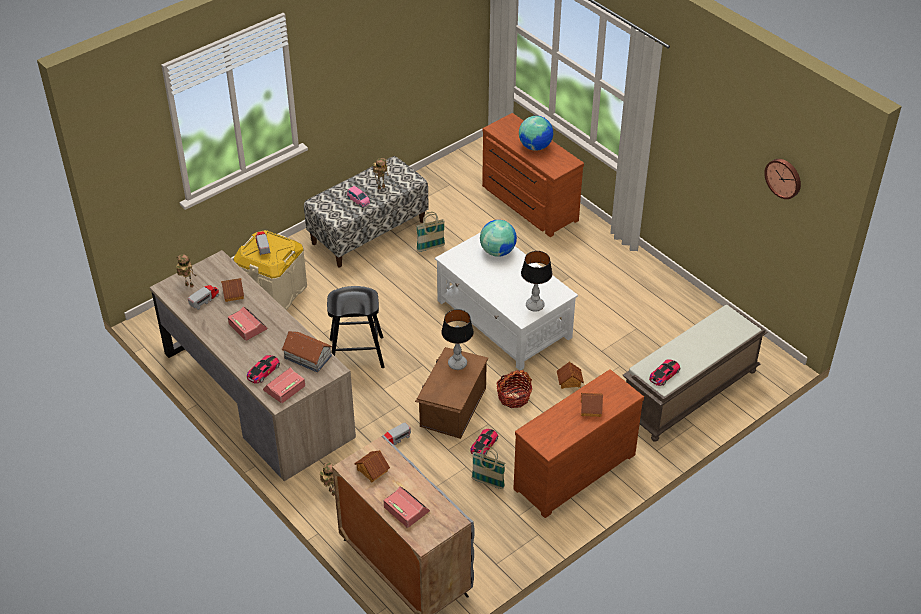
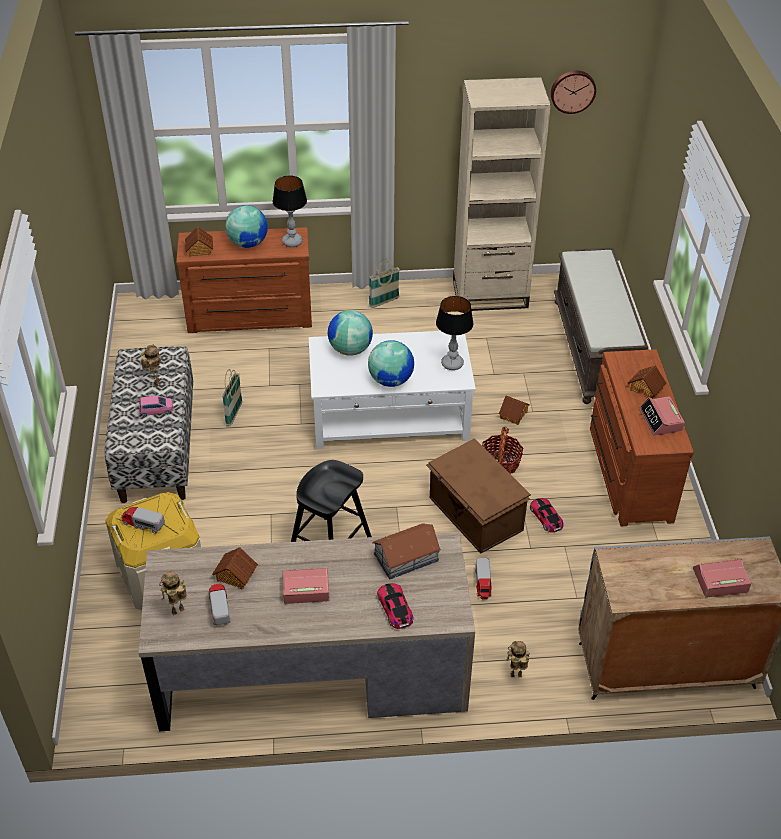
camera: 55 degrees left, 0 degrees up
alarm clock [263,367,305,404] -> alarm clock moved to [639,397,685,436]
toy house [354,450,390,483] -> toy house moved to [185,227,213,257]
table lamp [441,309,474,370] -> table lamp moved to [273,175,307,247]
basket [472,446,506,489] -> basket moved to [369,259,400,308]
toy car [649,359,680,386] -> none
none -> globe [368,340,414,387]
none -> beige bookcase [453,77,551,311]

